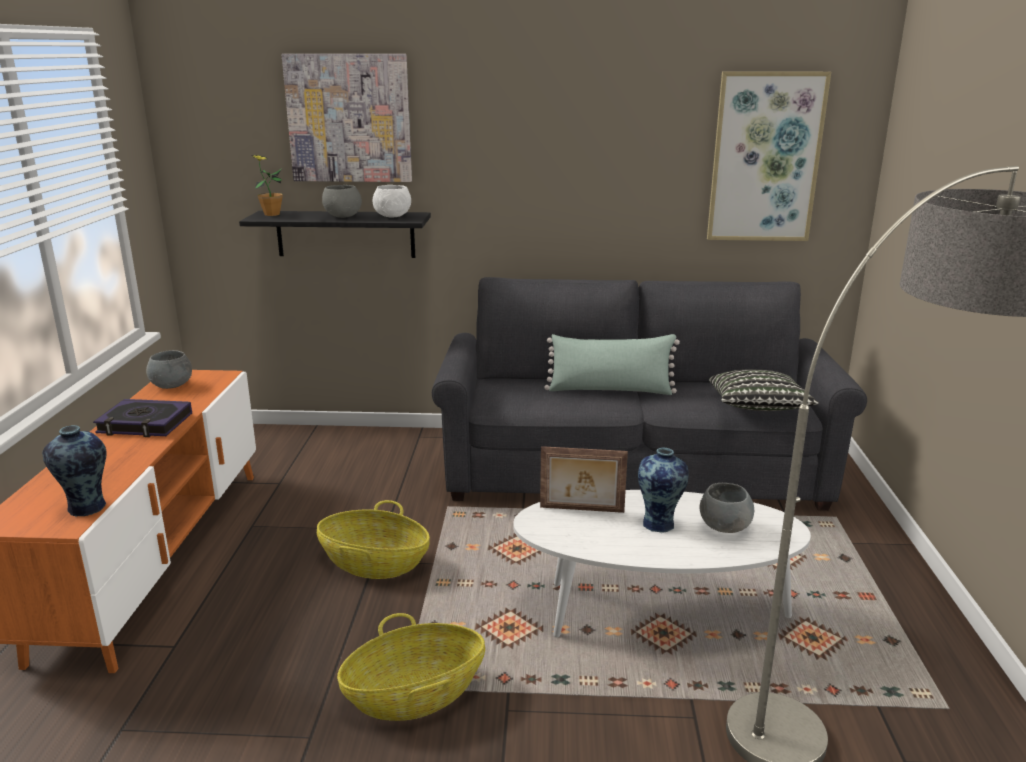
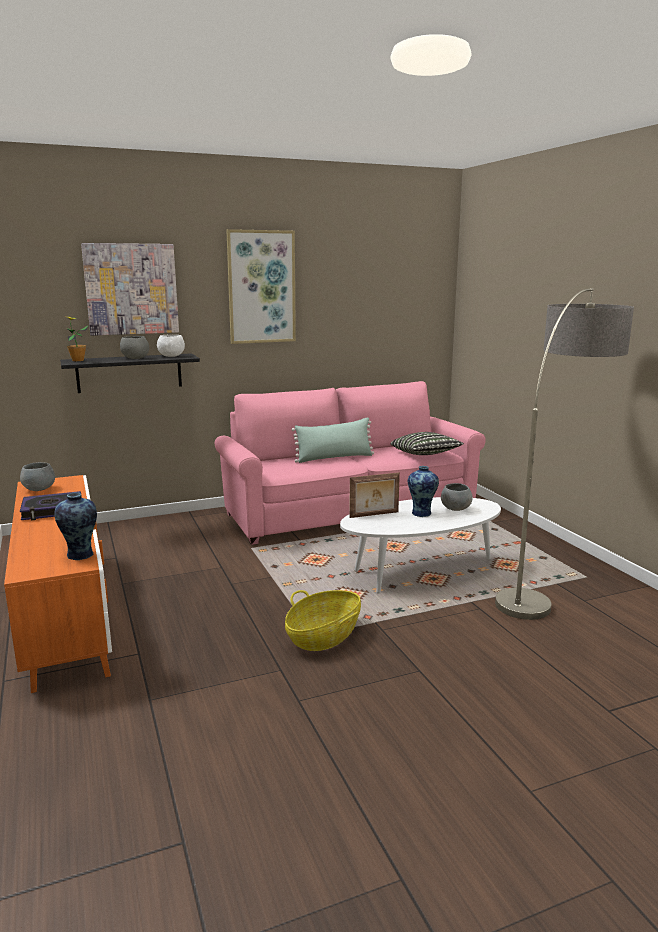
camera: 25 degrees left, 5 degrees down
basket [317,500,430,579] -> none
grey sofa [432,277,867,511] -> pink sofa [215,381,486,545]
picture [707,71,831,241] -> picture moved to [226,229,296,344]

